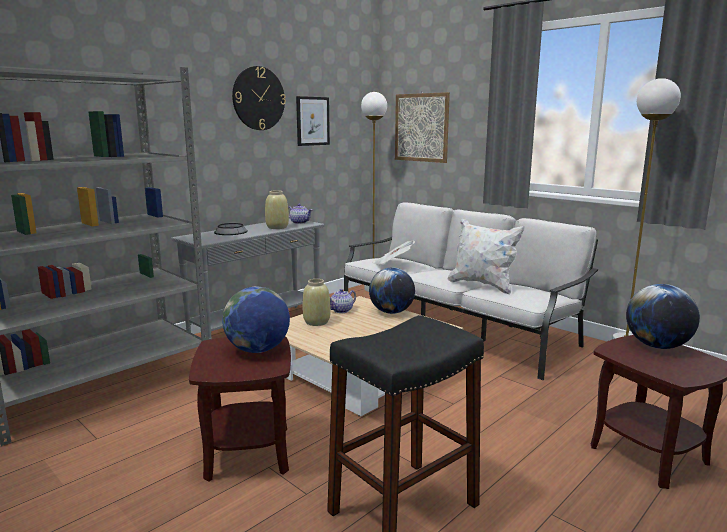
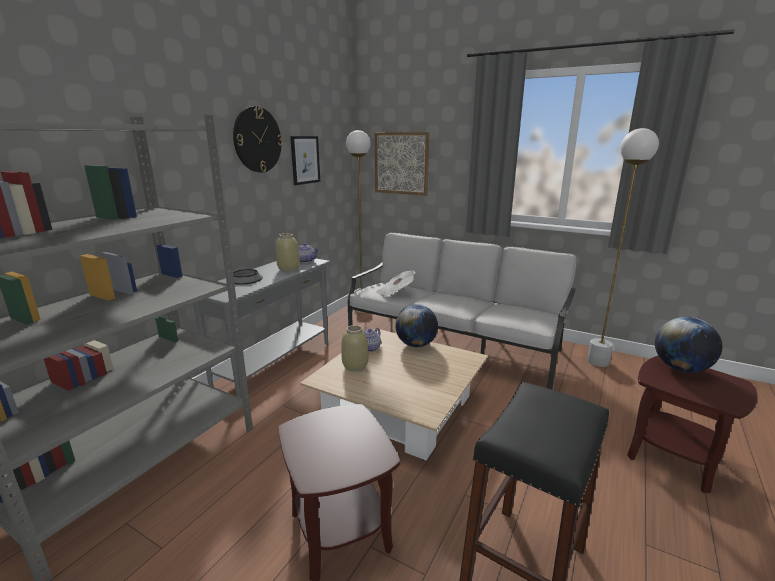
camera: 15 degrees left, 5 degrees up
globe [222,287,290,353] -> none
white pillow [448,219,525,294] -> none

